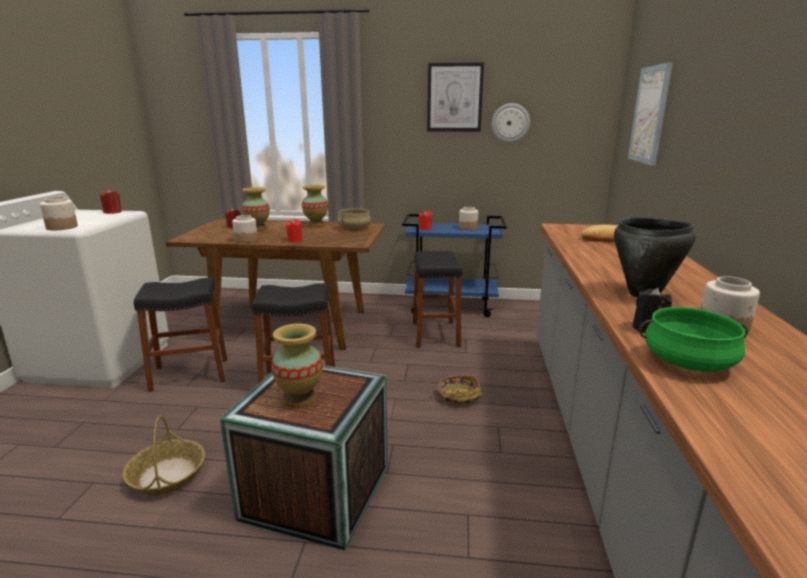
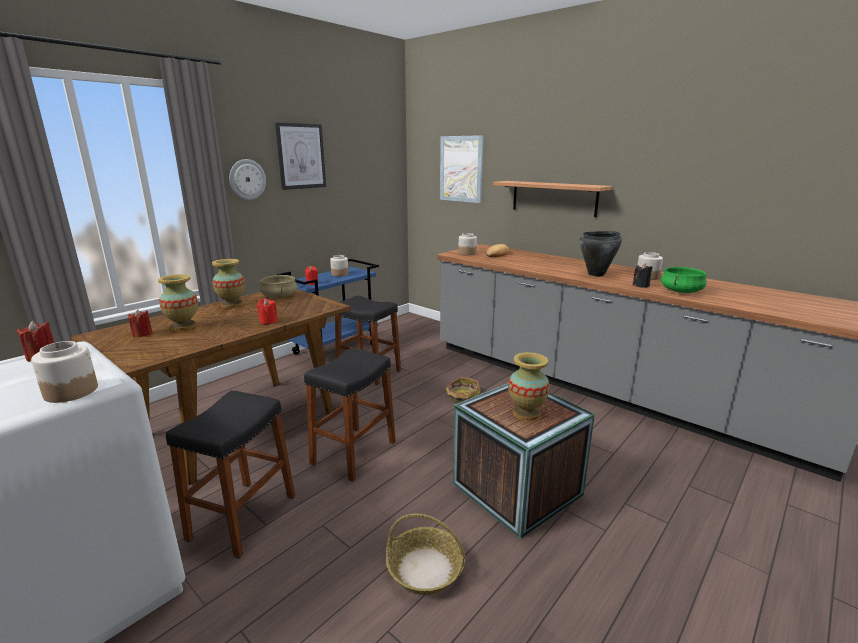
camera: 55 degrees left, 0 degrees up
jar [232,215,258,243] -> jar moved to [458,233,477,255]
wall clock [491,103,530,143] -> wall clock moved to [229,159,266,200]
none -> shelf [493,181,612,217]

